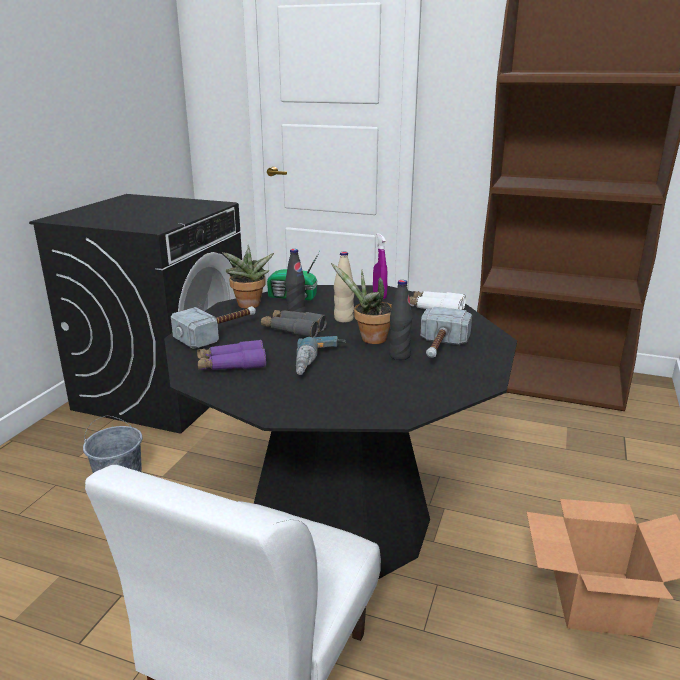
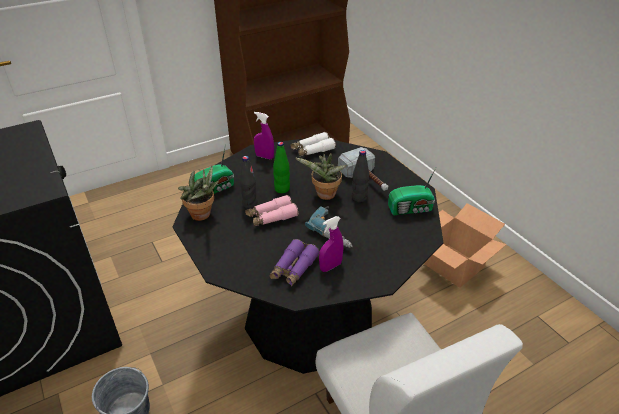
camera: 50 degrees left, 15 degrees up
hammer [171,306,256,349] -> none
grey binoculars [261,310,327,338] -> pink binoculars [245,195,298,227]
beige bottle [334,252,354,322] -> green bottle [273,142,290,193]
none -> purple spray bottle [319,216,343,272]
none -> radio [388,168,436,215]

